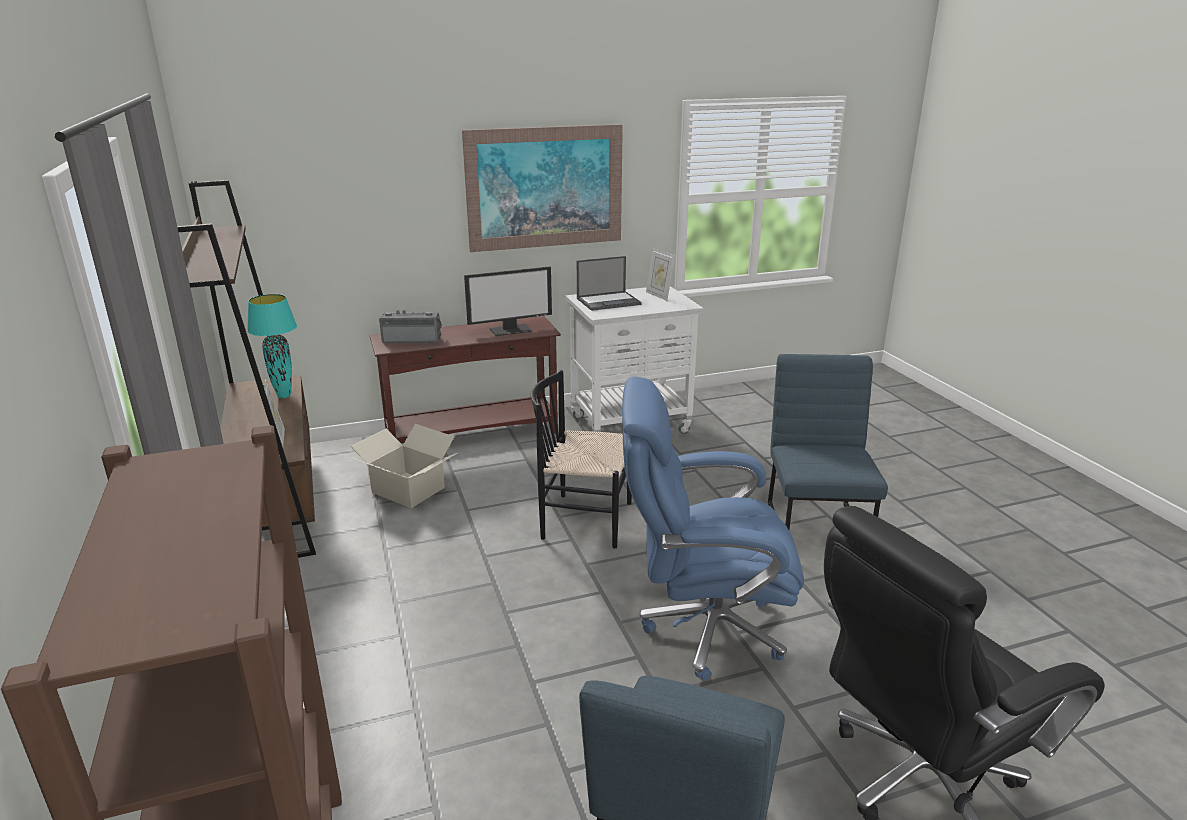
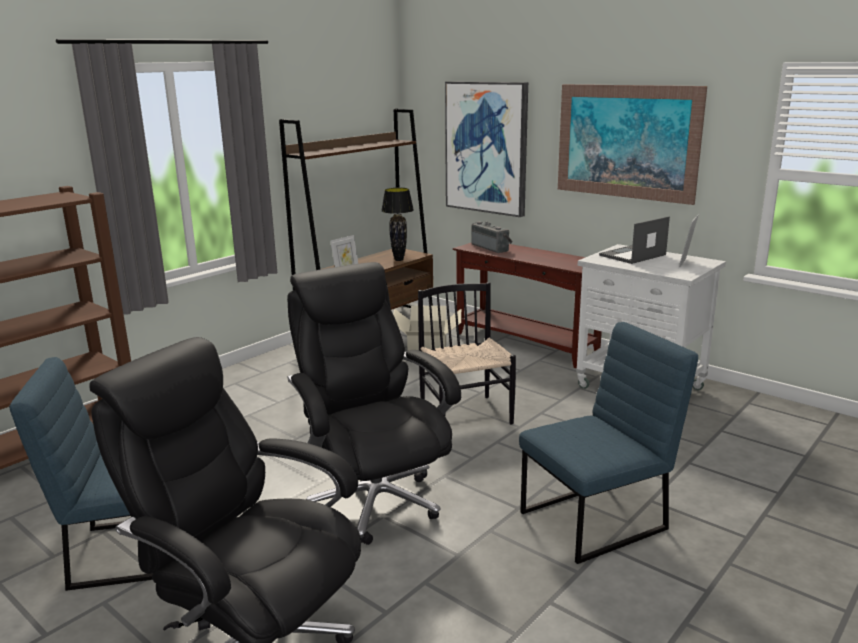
camera: 60 degrees right, 5 degrees down
turquoise table lamp [247,294,297,398] -> black table lamp [381,188,414,261]
monitor [464,266,552,336] -> none
laptop [577,256,641,311] -> laptop turned 105 degrees clockwise [599,217,670,264]
blue office chair [622,377,804,681] -> black office chair [287,262,461,545]
none -> picture [445,81,528,217]

